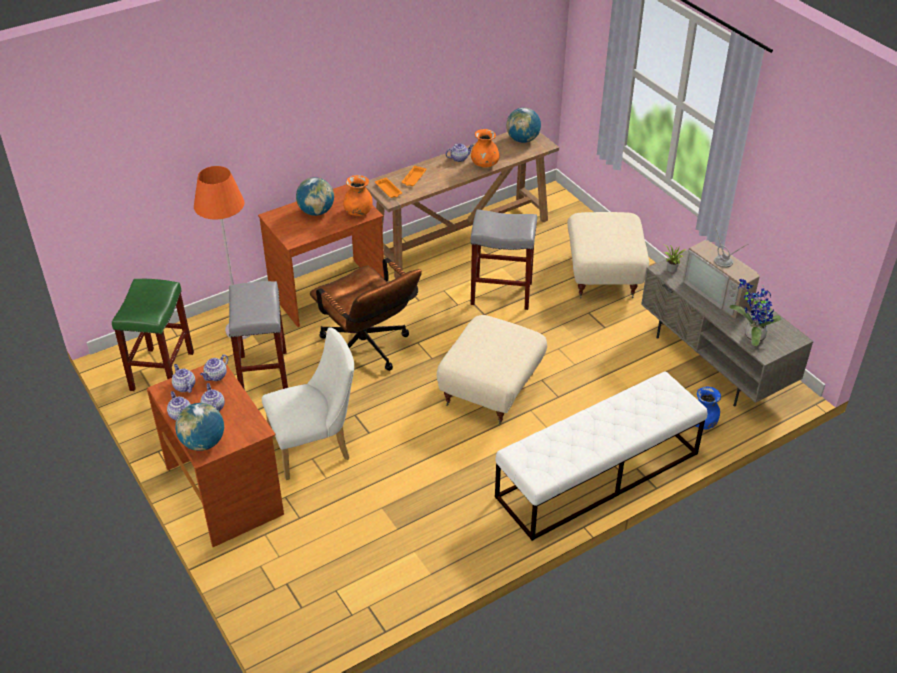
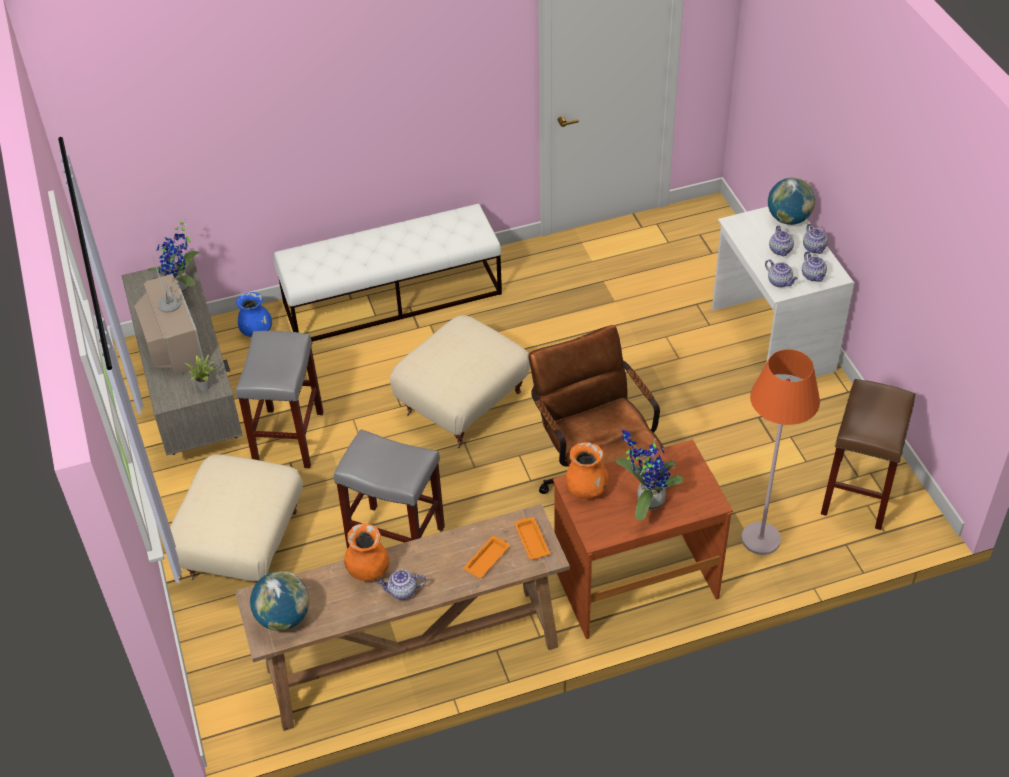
camera: 165 degrees left, 5 degrees up
green stool [112,279,194,391] -> brown stool [821,379,915,530]
brown desk [147,360,284,547] -> white desk [712,207,854,382]
teapot [200,354,228,381] -> teapot turned 90 degrees clockwise [765,259,798,287]
grey stool [229,281,288,390] -> grey stool moved to [236,331,324,468]
white chair [262,327,354,480] -> none
globe [296,177,334,216] -> potted plant [616,430,683,521]

